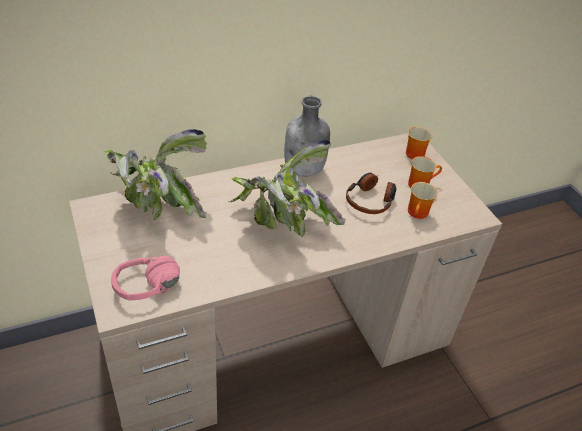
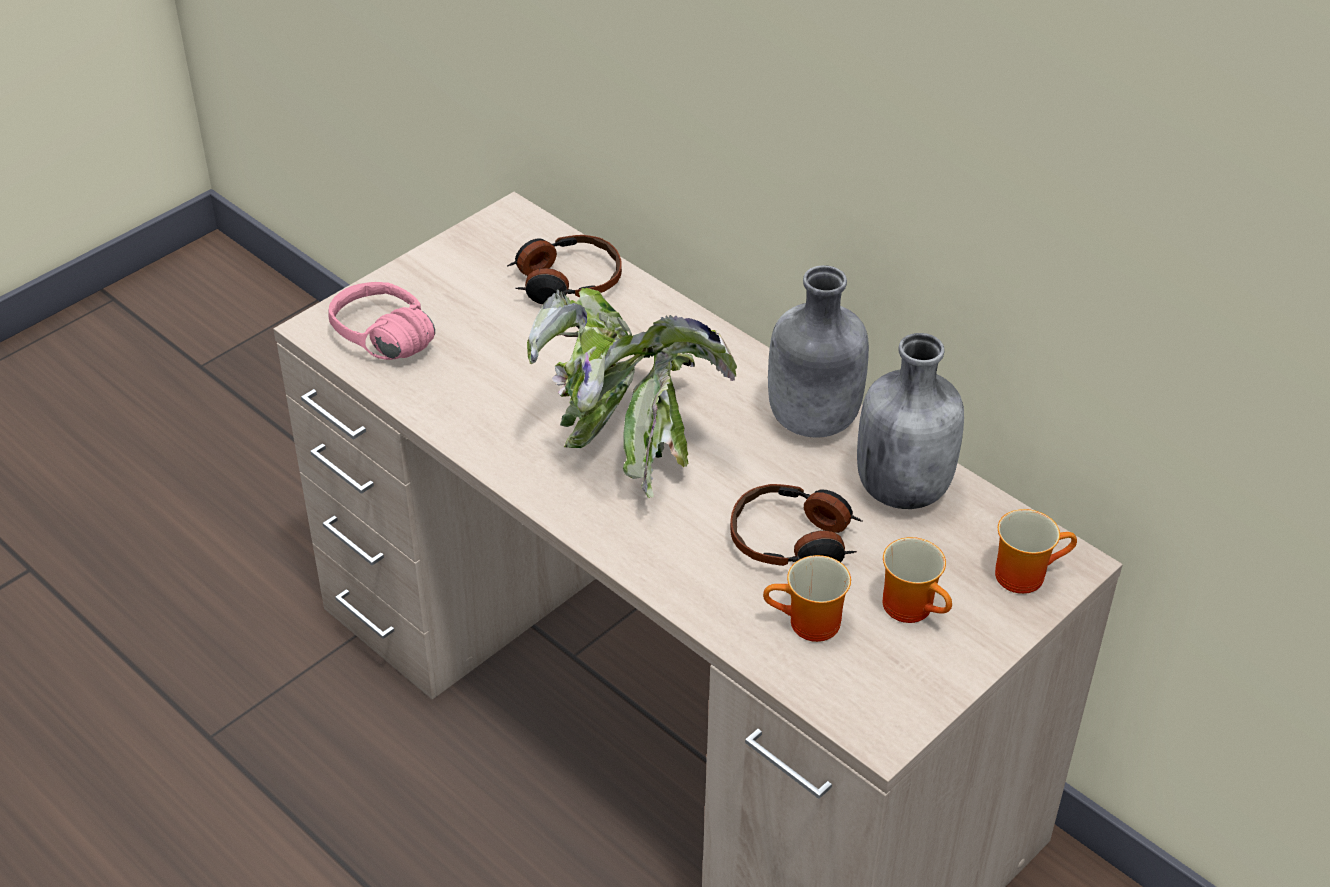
camera: 70 degrees right, 0 degrees up
potted plant [104,129,207,220] -> headphones [507,235,622,304]
none -> grey bottle [857,333,964,509]

